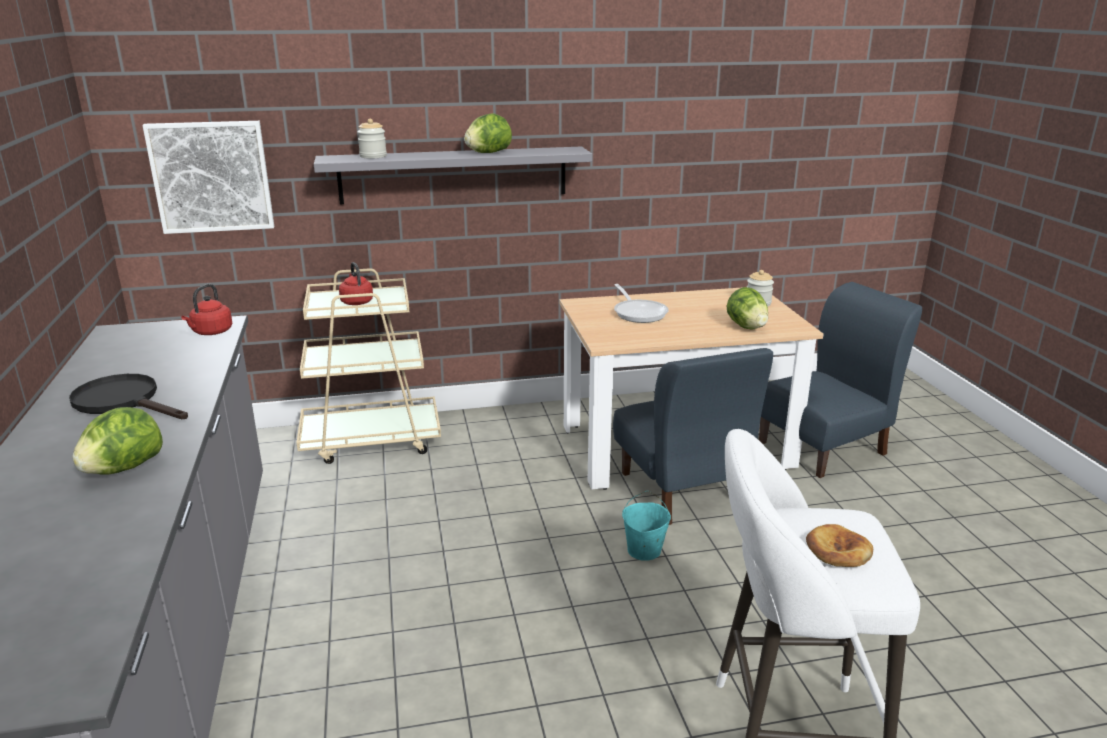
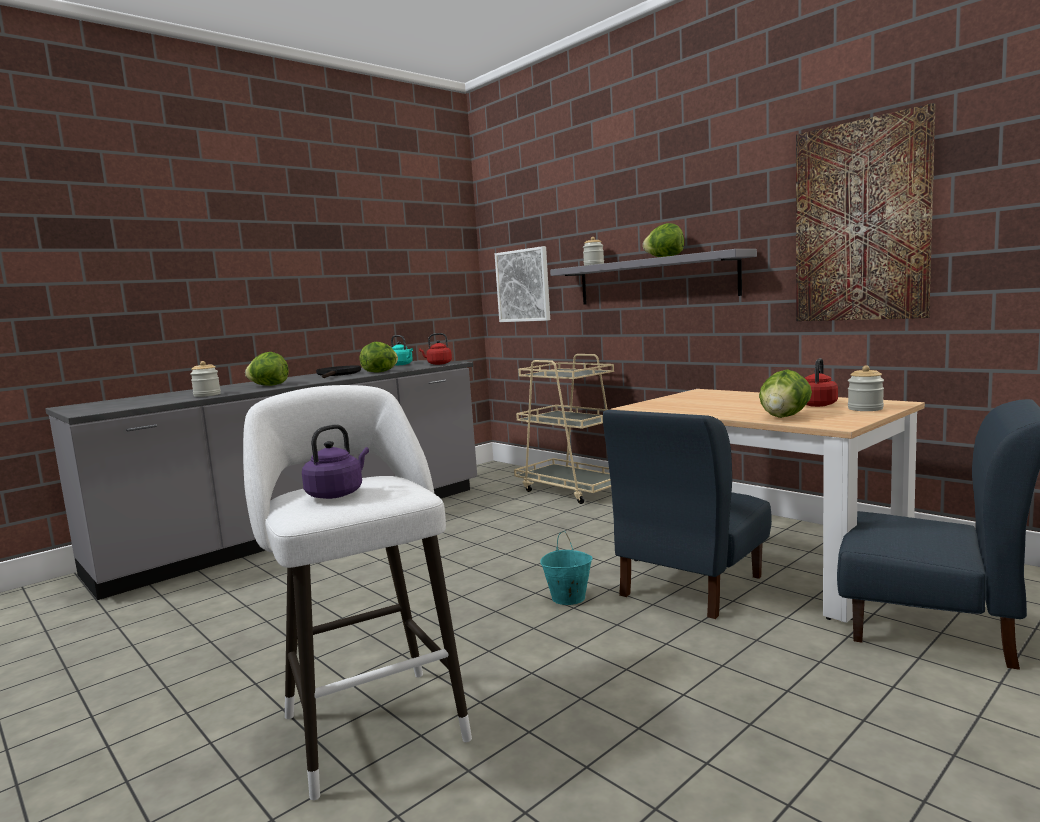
camera: 60 degrees right, 15 degrees down
red kettle [339,262,373,305] -> red kettle moved to [805,358,838,407]
frying pan [614,284,669,323] -> none
bread [806,524,873,567] -> purple kettle [302,424,369,499]
none -> jar [190,361,221,397]
none -> lettuce [360,342,398,372]
none -> turquoise kettle [391,335,413,365]
none -> picture [796,103,936,321]

